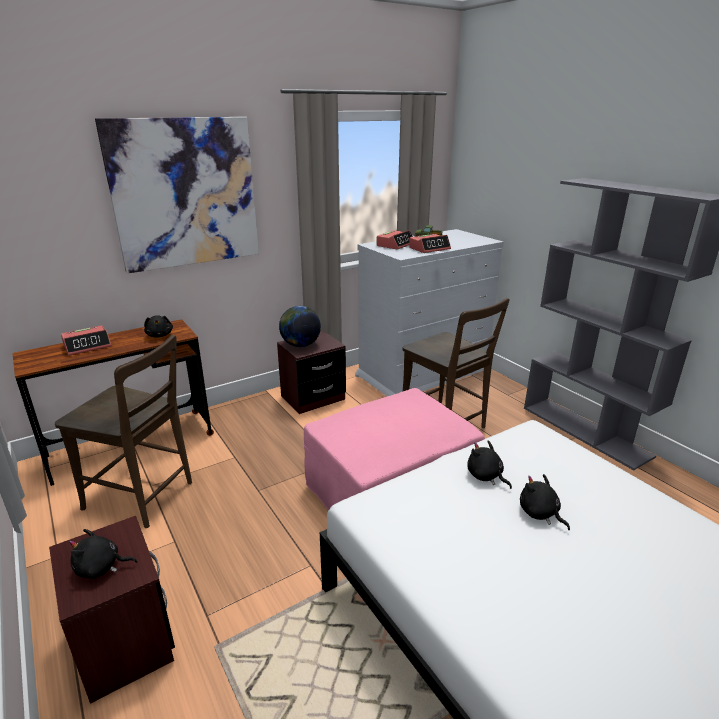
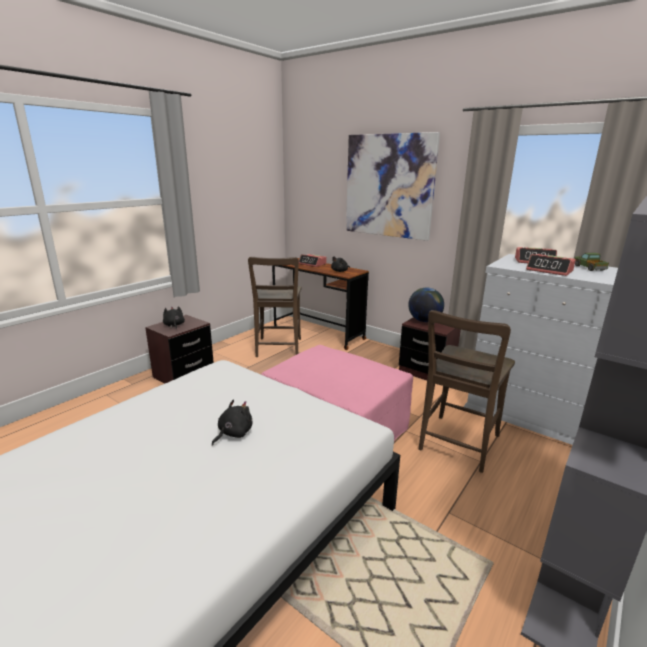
camera: 70 degrees right, 5 degrees down
black plush toy [467,440,512,489] -> none

